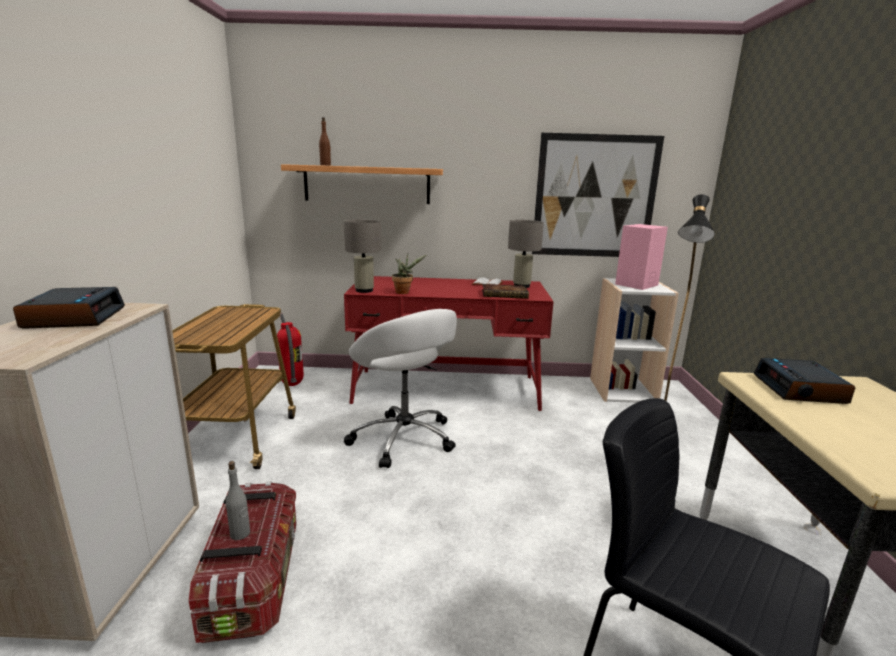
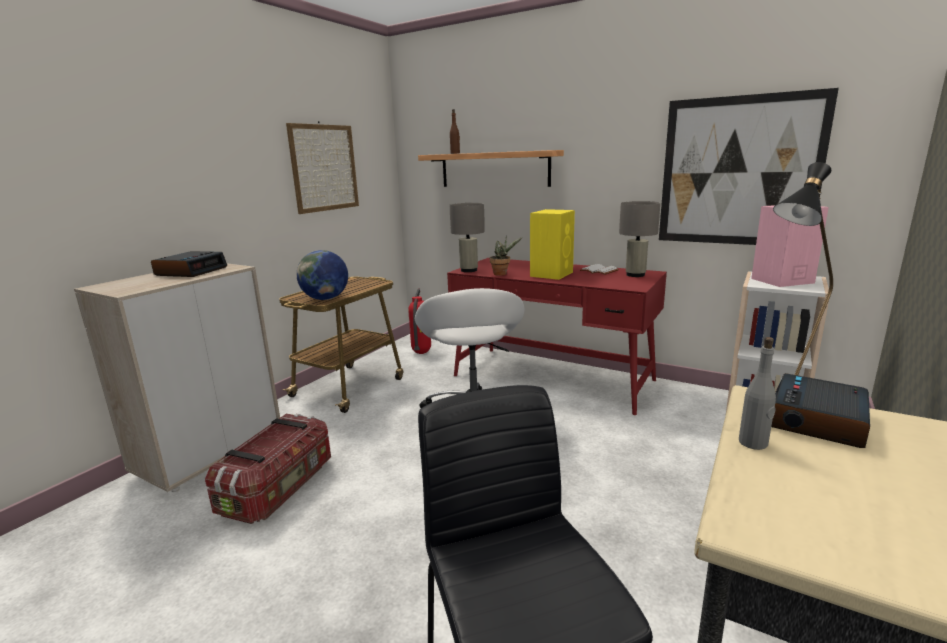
camera: 30 degrees right, 0 degrees up
grey bottle [226,461,250,540] -> grey bottle moved to [739,337,776,450]
book [482,284,529,299] -> none
none -> picture [286,121,359,214]
none -> globe [297,250,348,300]
none -> yellow speaker [530,209,575,280]

